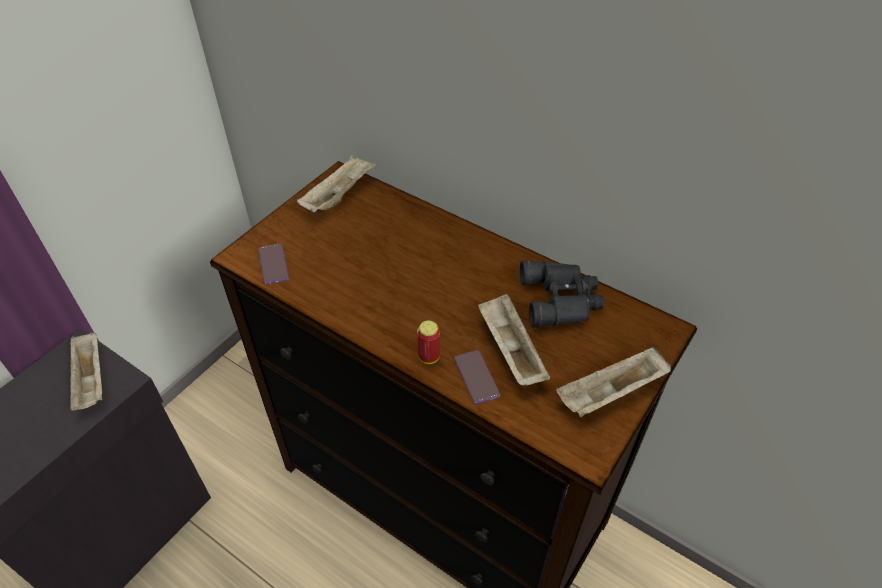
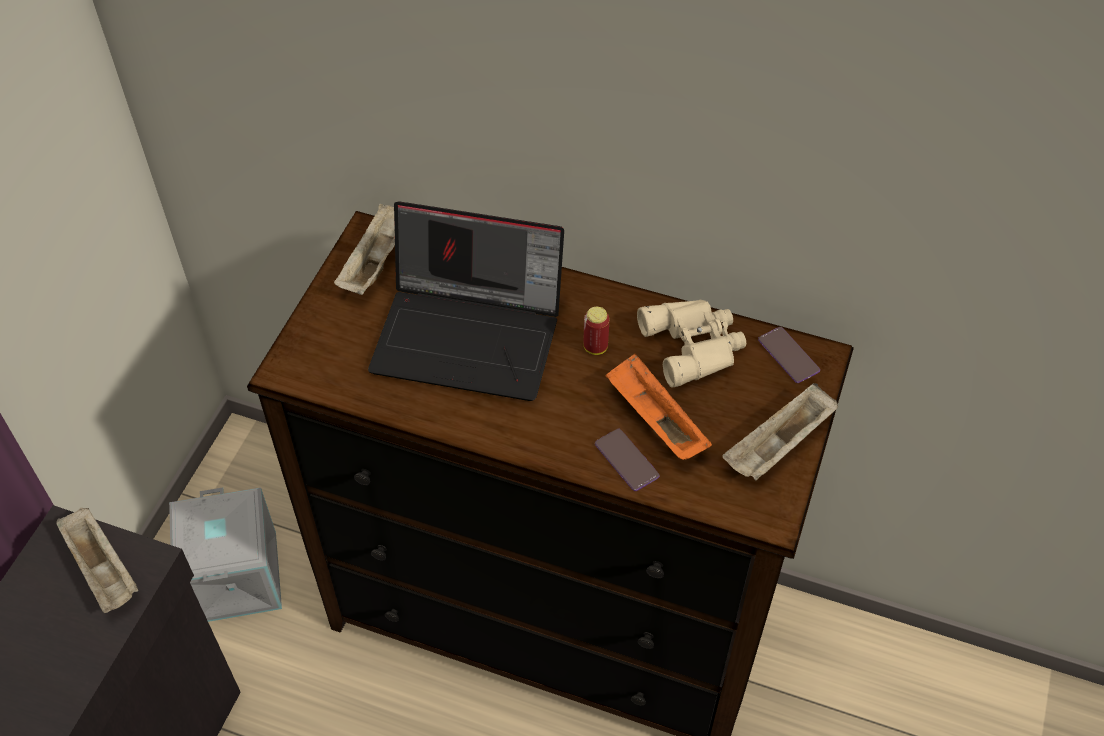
camera: 15 degrees left, 5 degrees up
phone [259,244,289,284] -> phone moved to [758,327,820,383]
can [417,321,440,364] -> can moved to [584,307,610,355]
beige tray [478,293,550,386] -> orange tray [606,353,712,460]
black binoculars [520,260,604,328] -> beige binoculars [637,300,746,388]
none -> grey storage box [169,487,282,622]
none -> laptop [368,201,564,401]

